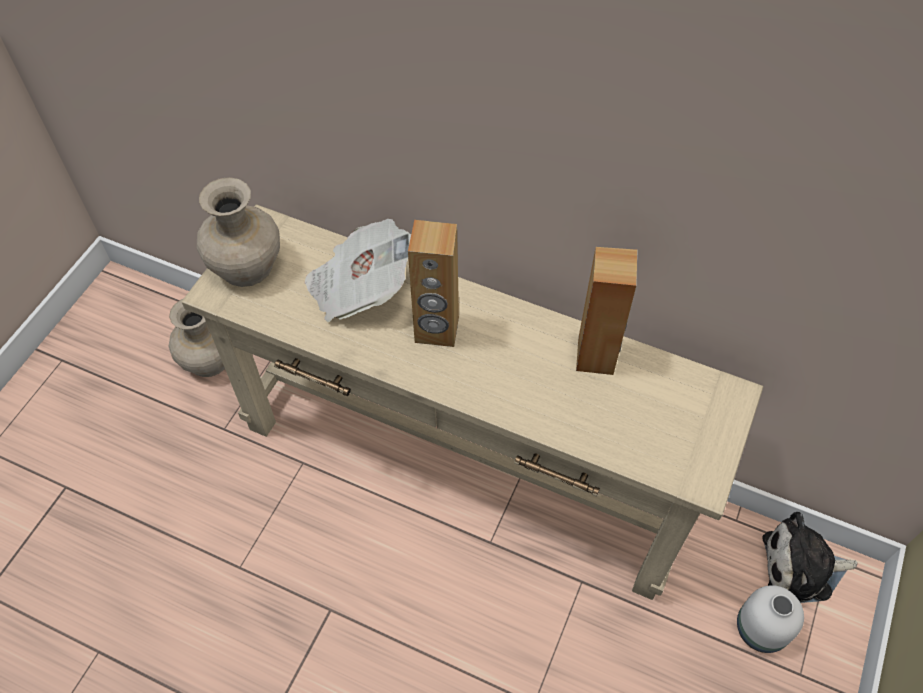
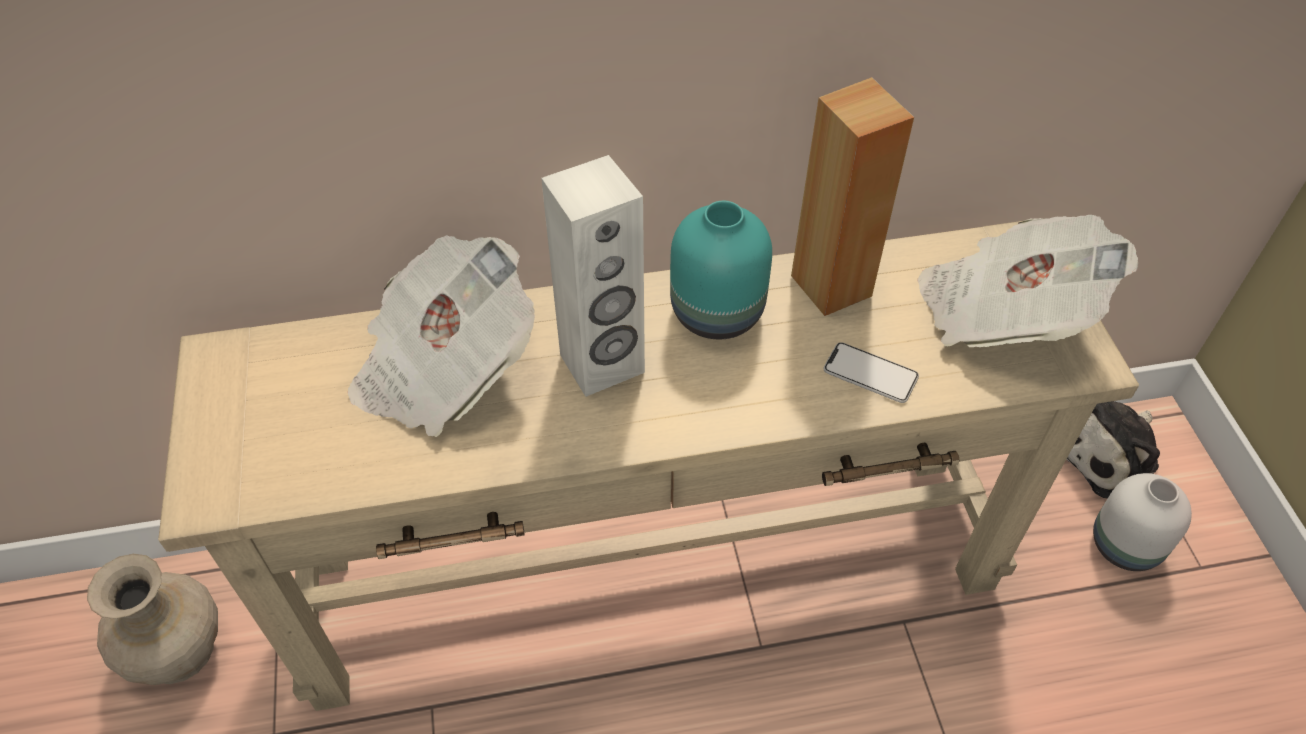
camera: 35 degrees left, 5 degrees down
beige vase [197,177,280,287] -> none
brown speaker [408,220,459,347] -> white speaker [541,155,645,397]
none -> turquoise vase [670,201,772,339]
none -> phone [823,342,919,403]
none -> newspaper [917,215,1138,347]

